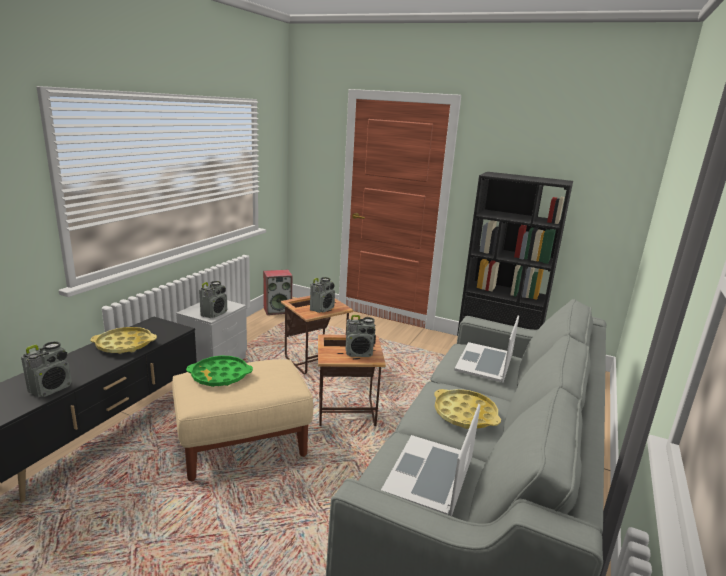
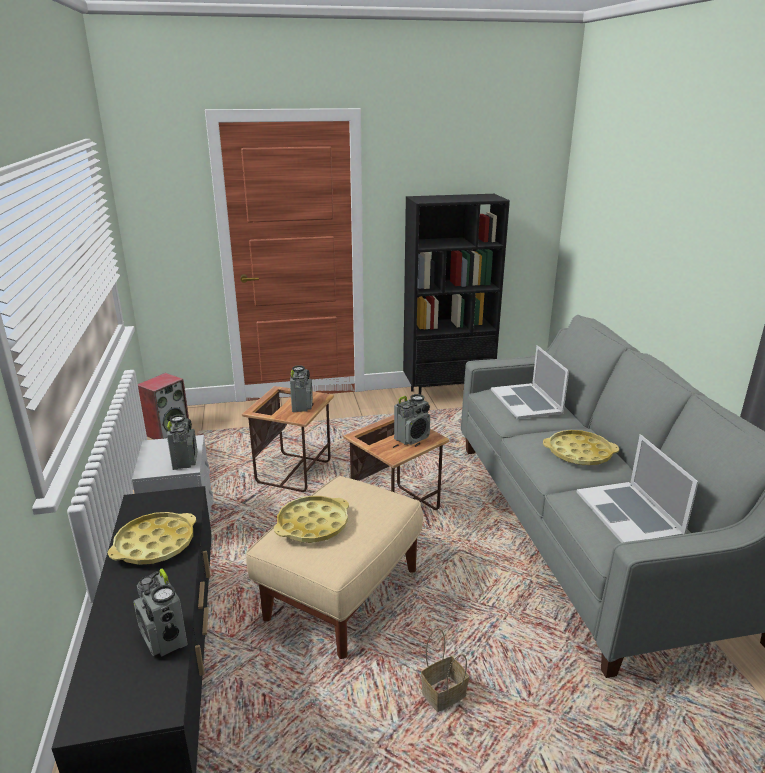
camera: 35 degrees left, 5 degrees up
radio [21,341,72,397] -> radio turned 150 degrees clockwise [133,568,188,657]
green tray [186,356,253,387] -> yellow tray [274,496,349,543]
none -> basket [421,628,469,712]

